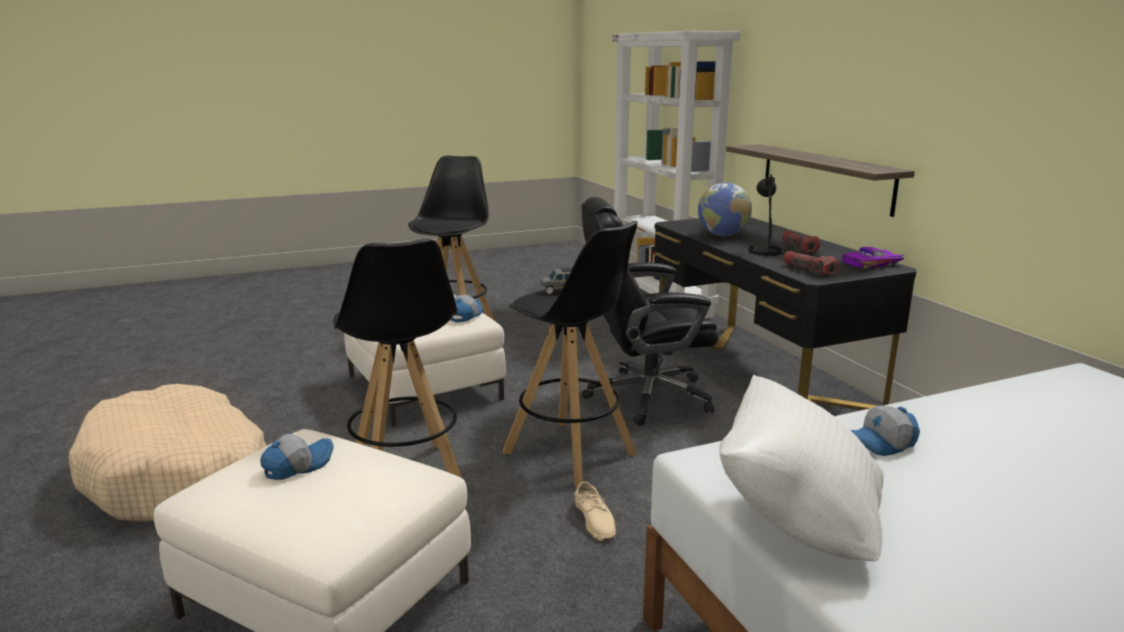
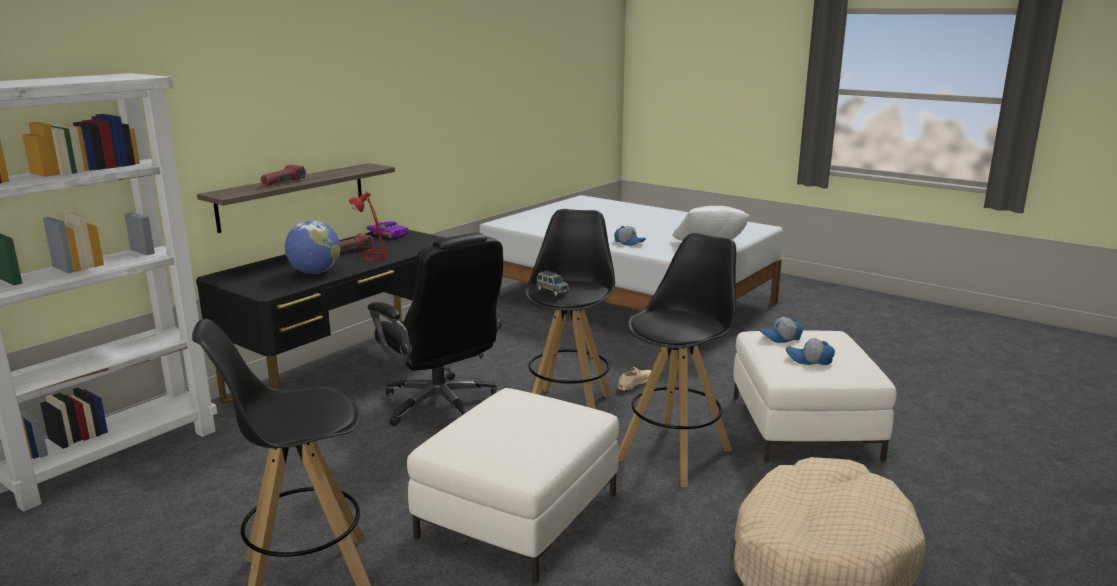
camera: 120 degrees left, 0 degrees up
cap [450,295,483,322] -> cap moved to [760,317,803,343]
black table lamp [749,174,790,256] -> red table lamp [348,192,387,261]
flashlight [783,251,838,276] -> flashlight moved to [261,165,306,186]

